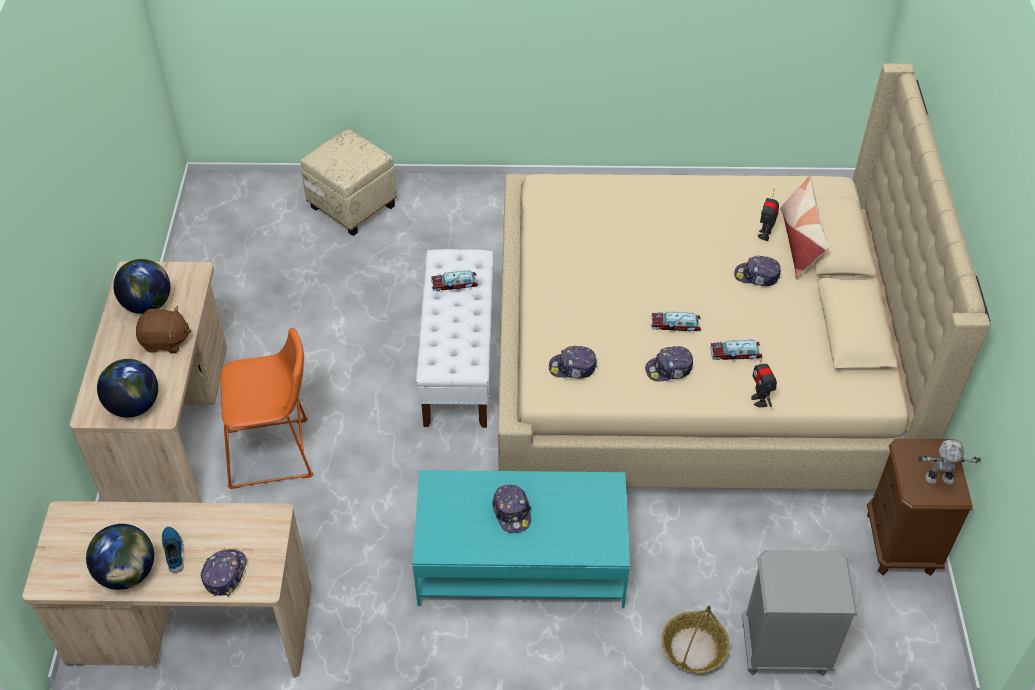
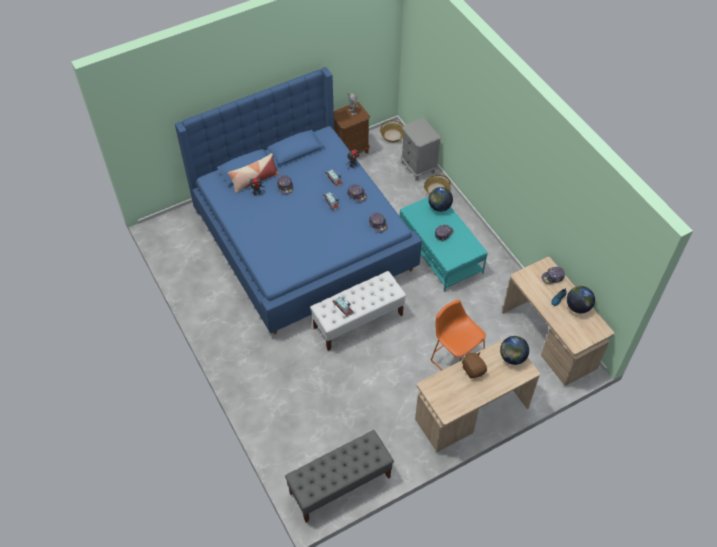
camera: 120 degrees left, 5 degrees up
globe [113,259,170,314] -> globe moved to [428,187,453,212]
beige ottoman [301,129,397,236] -> none
beige bed [498,64,991,490] -> blue bed [175,67,422,334]
none -> grey bench [285,430,394,523]
none -> basket [380,120,404,142]

